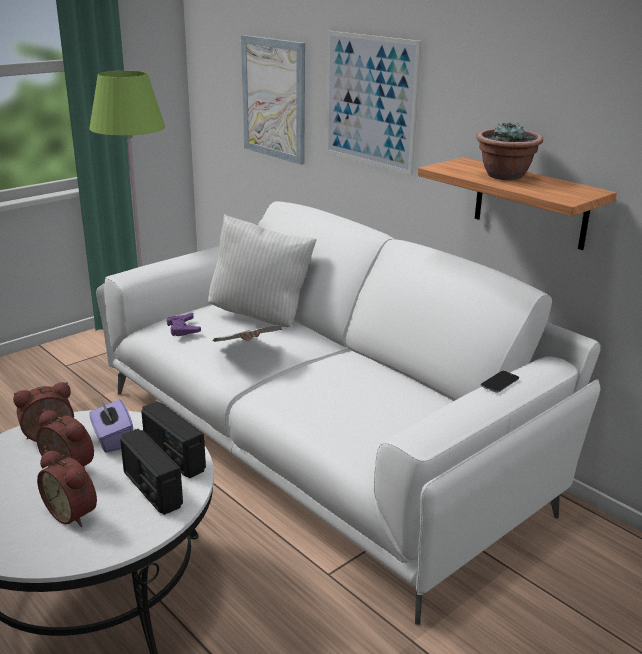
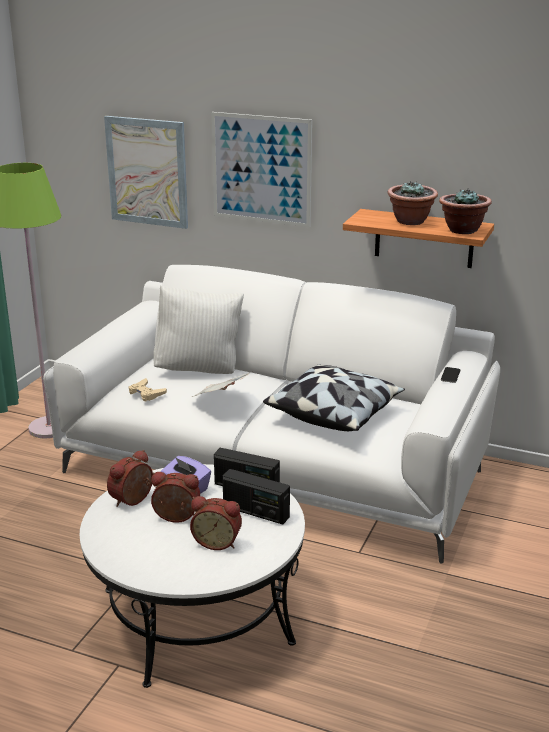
camera: 25 degrees left, 0 degrees up
purple game controller [166,313,201,336] -> beige game controller [128,378,167,401]
none -> pillow [263,365,405,431]
none -> potted plant [439,188,492,234]

